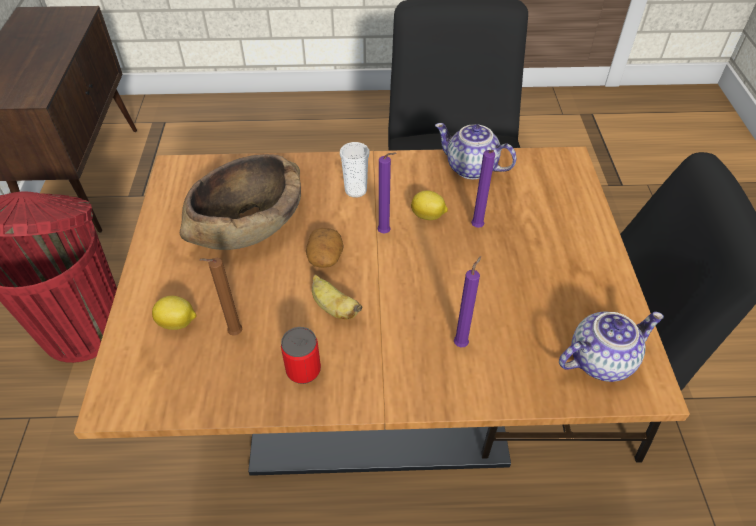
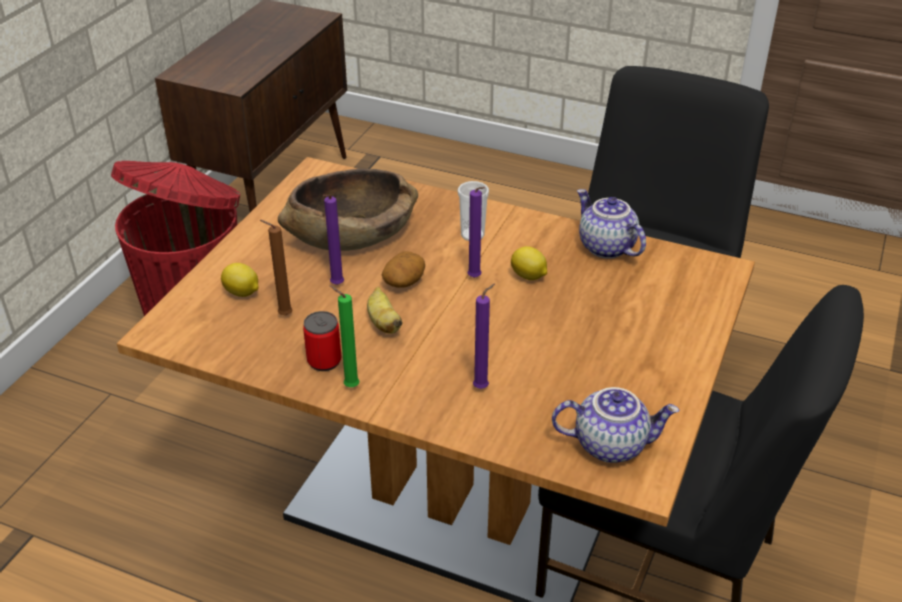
camera: 25 degrees right, 10 degrees down
purple candle [471,150,495,228] -> purple candle moved to [323,195,344,285]
none -> green candle [330,286,359,387]

